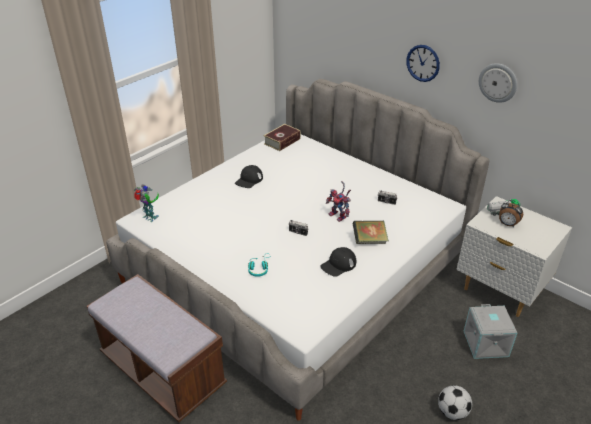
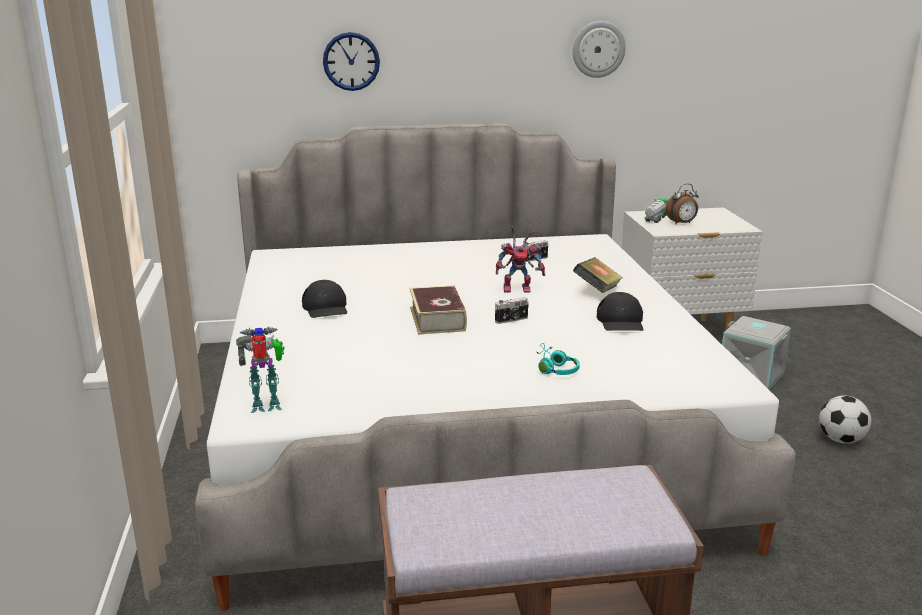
camera: 50 degrees left, 15 degrees down
book [264,124,301,151] -> book moved to [410,285,467,334]
wall clock [406,45,440,82] -> wall clock moved to [323,32,380,91]

